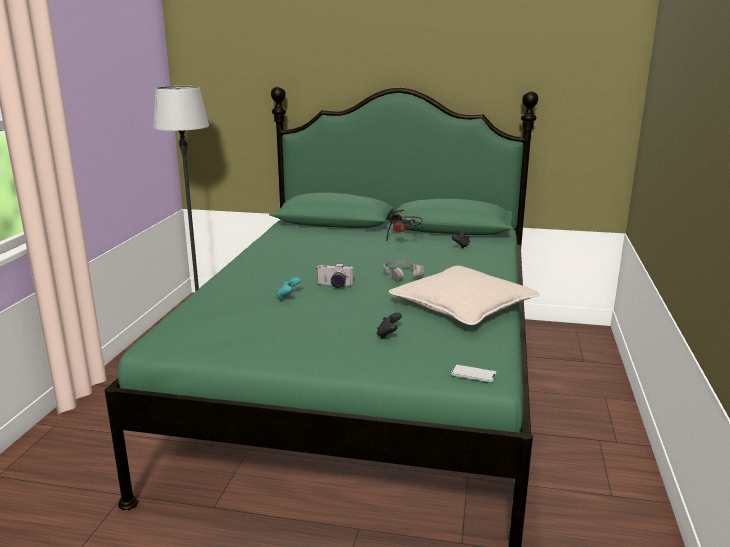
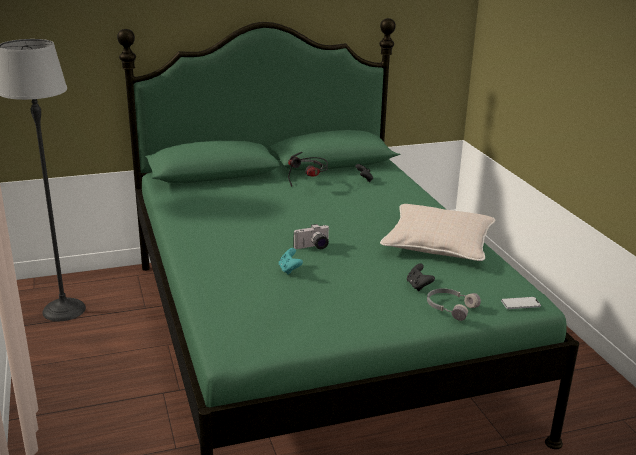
camera: 30 degrees left, 5 degrees up
grey headphones [383,260,424,281] -> grey headphones moved to [427,288,481,321]

